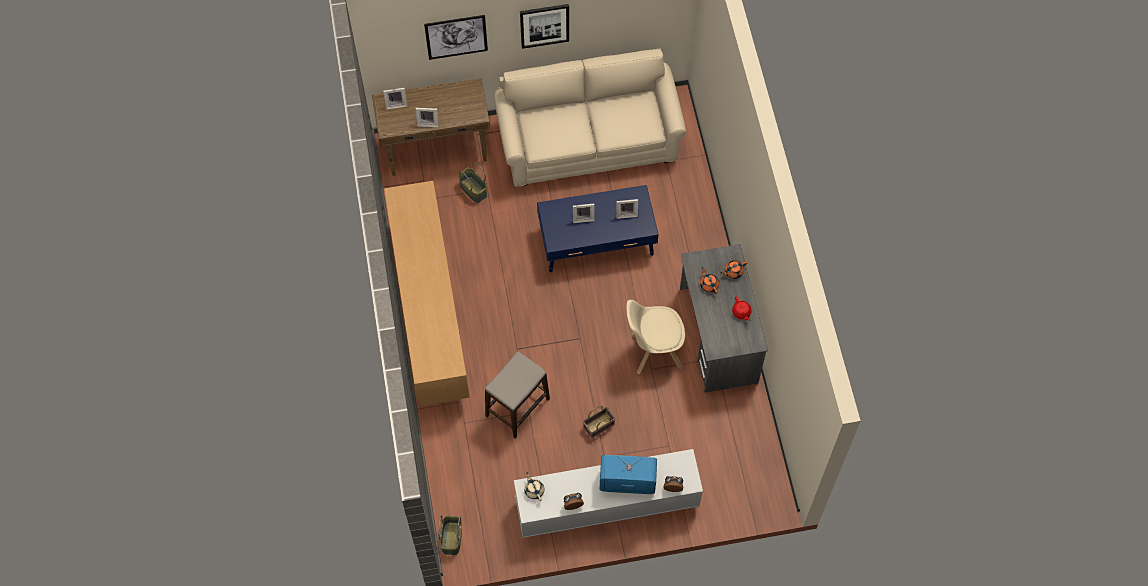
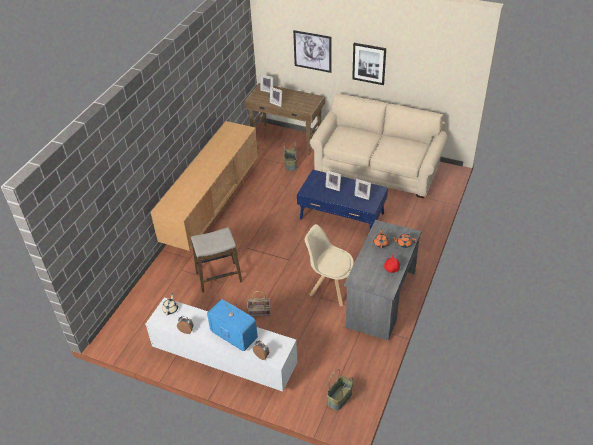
camera: 35 degrees right, 20 degrees down
basket [438,515,462,555] -> basket moved to [327,369,353,411]

